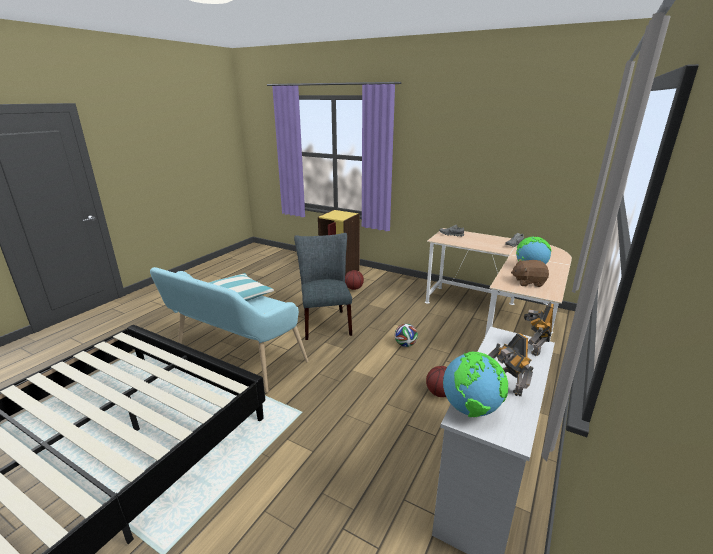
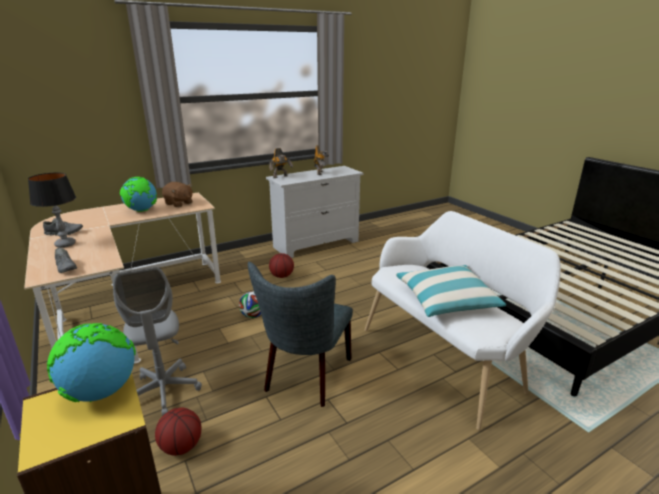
camera: 150 degrees left, 0 degrees up
turquoise bench [150,267,309,393] -> white bench [365,211,561,430]
globe [443,352,508,417] -> globe moved to [47,323,136,403]
none -> table lamp [28,172,76,248]
none -> grey office chair [113,267,202,416]

